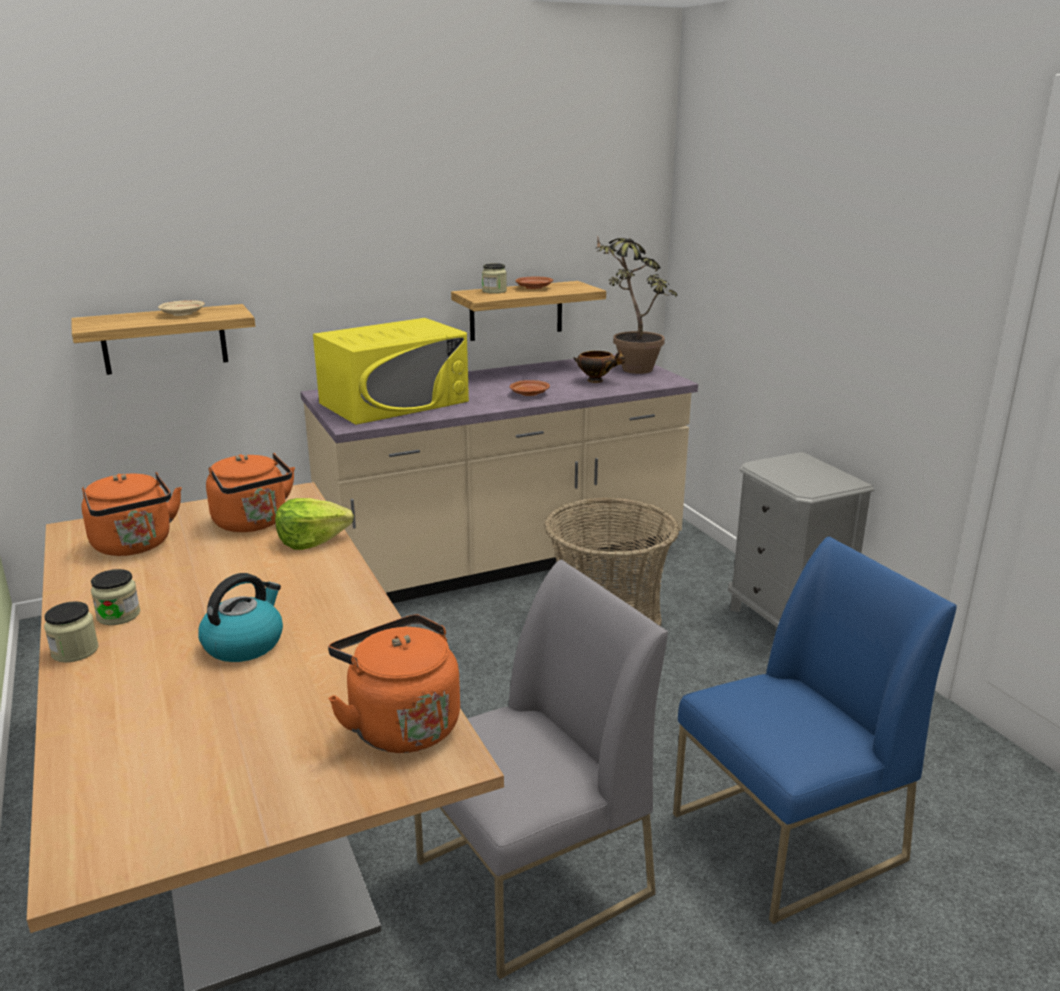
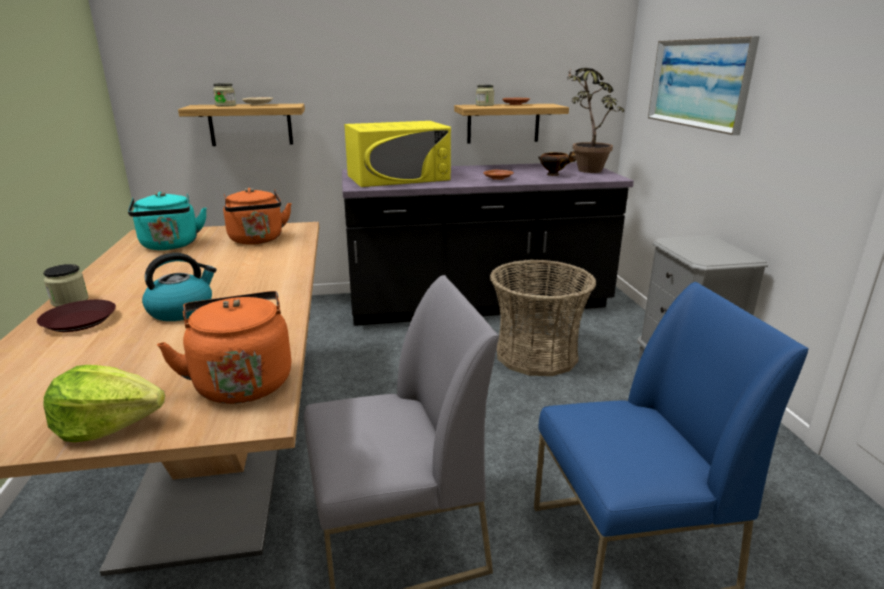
camera: 15 degrees right, 0 degrees up
orange kettle [81,472,182,556] -> turquoise kettle [128,192,207,250]
jar [91,569,141,625] -> jar moved to [213,83,236,107]
lettuce [275,498,354,550] -> lettuce moved to [43,365,165,442]
beige counter [301,354,698,603] -> black counter [342,162,634,326]
none -> brown plate [37,300,116,332]
none -> picture [648,36,760,135]

